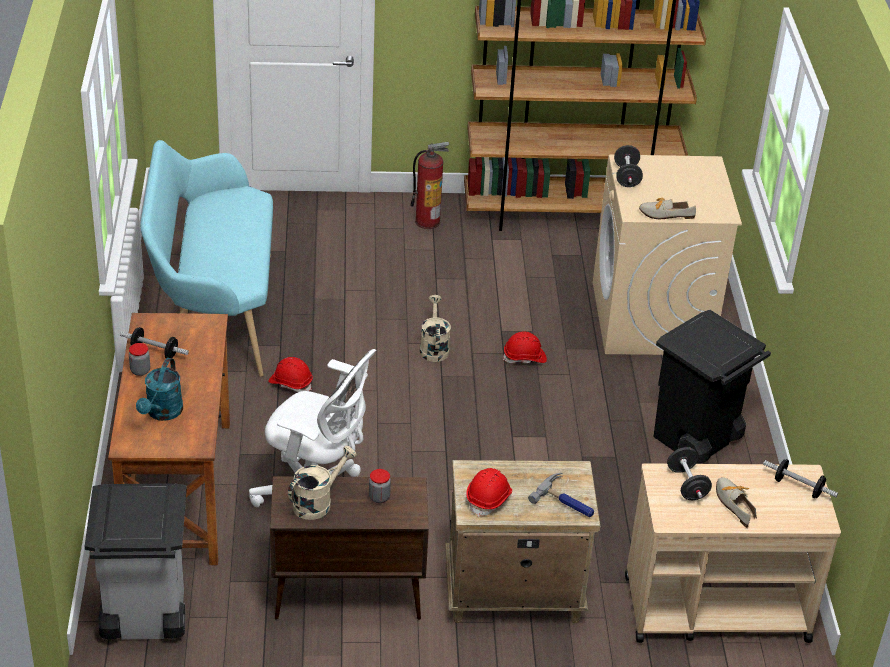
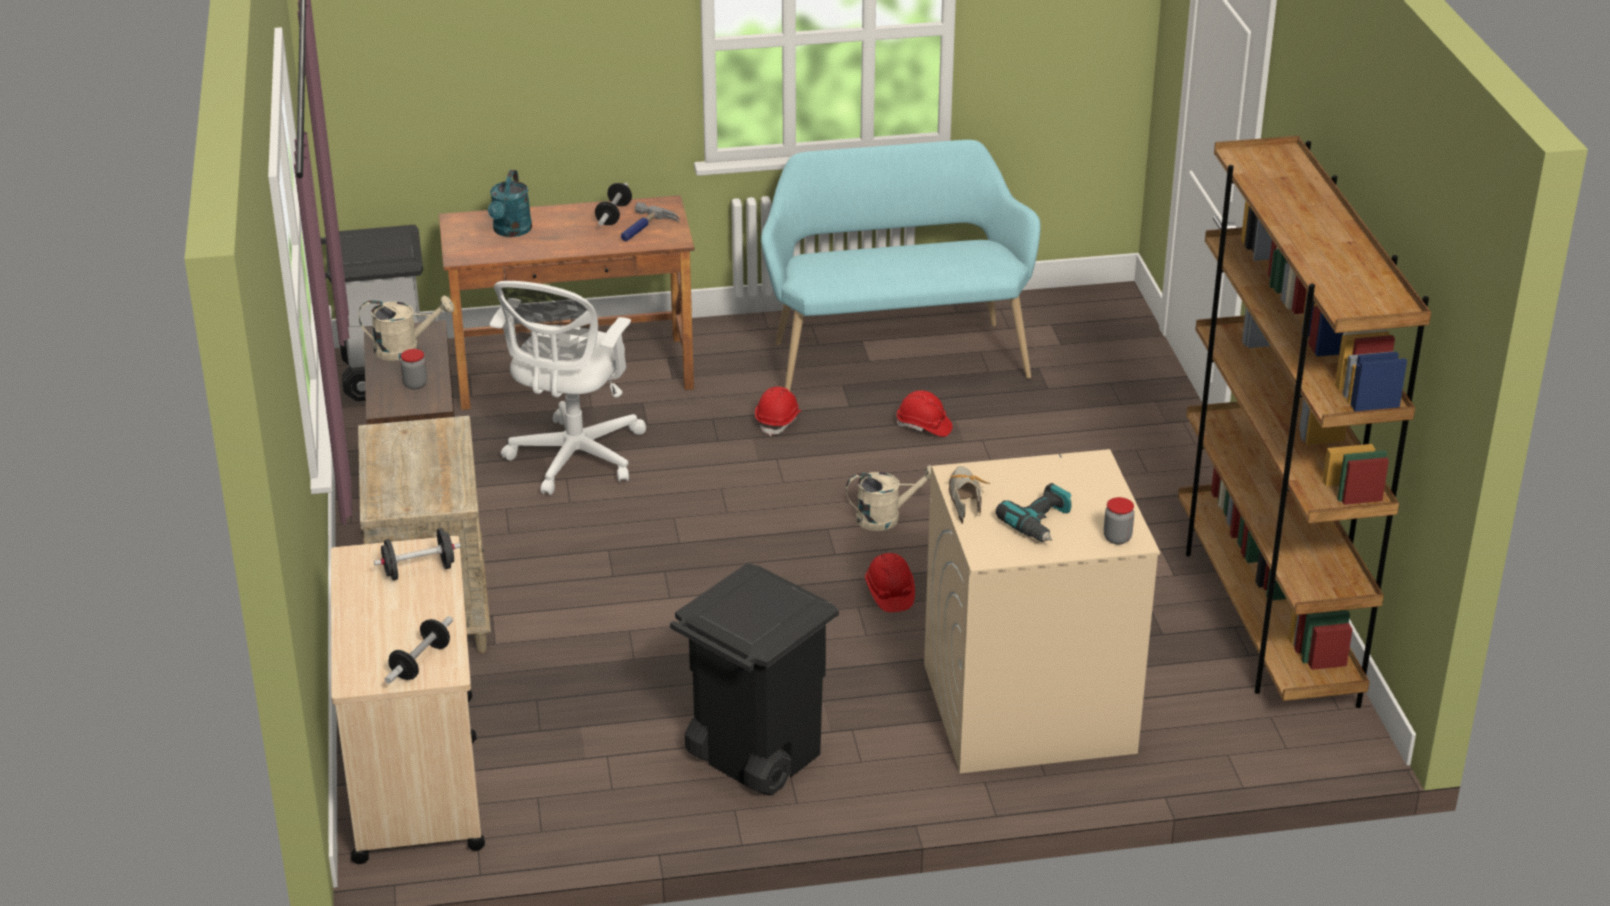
camera: 85 degrees right, 5 degrees down
jar [129,343,150,376] -> jar moved to [1104,497,1134,544]
turquoise watering can [136,358,183,421] -> turquoise watering can turned 90 degrees counterclockwise [488,170,532,237]
beige watering can [288,446,357,520] -> beige watering can turned 45 degrees counterclockwise [358,296,454,361]
fire extinguisher [410,142,449,229] -> none
red hard hat [466,468,512,517] -> red hard hat moved to [896,390,953,437]
hammer [528,473,594,517] -> hammer moved to [621,202,680,241]
black dumbbell [614,145,643,187] -> none
shoe [716,477,757,528] -> none
none -> power drill [996,483,1072,542]

